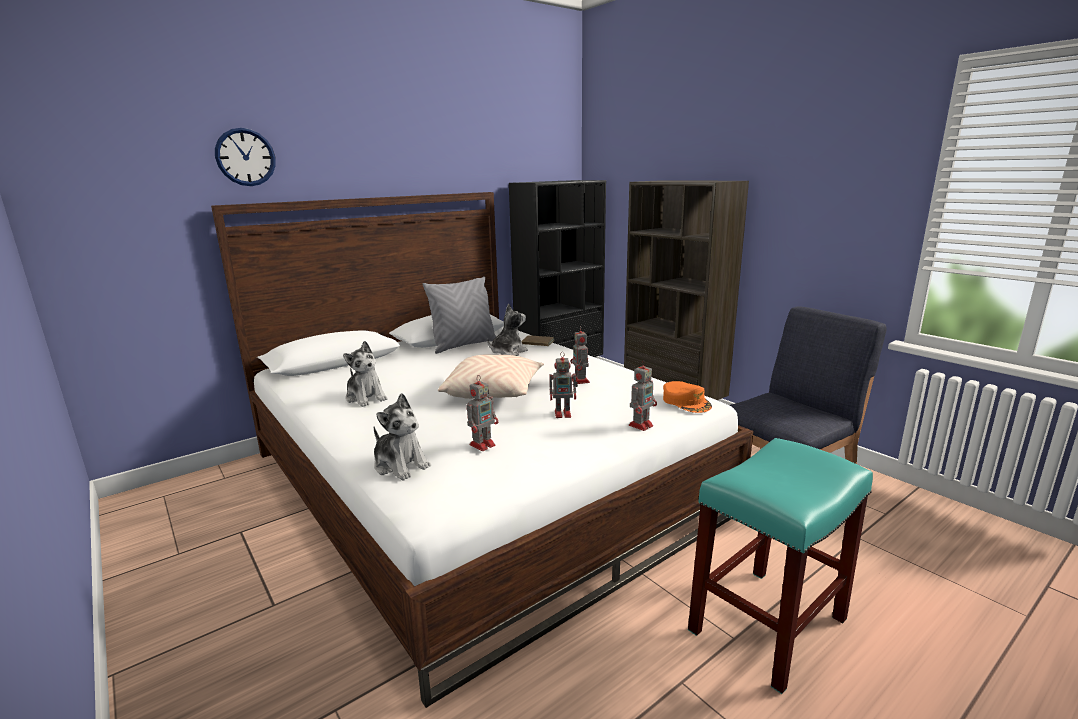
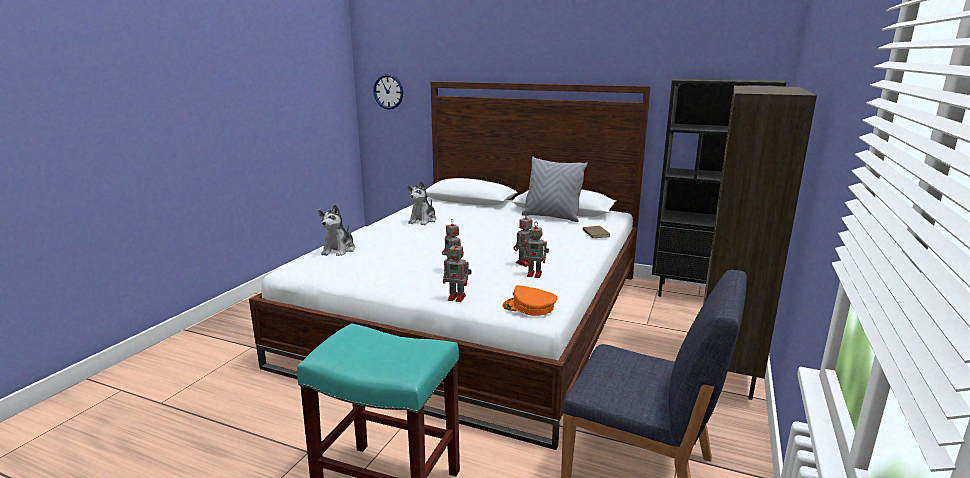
camera: 60 degrees right, 0 degrees up
wall clock [215,128,275,186] -> wall clock moved to [373,74,403,110]
beige pillow [438,355,544,399] -> none
toy robot [466,375,498,451] -> toy robot moved to [523,223,549,278]
plush toy [487,304,528,356] -> none
orange cap [663,381,712,413] -> orange cap turned 75 degrees clockwise [502,285,557,316]

